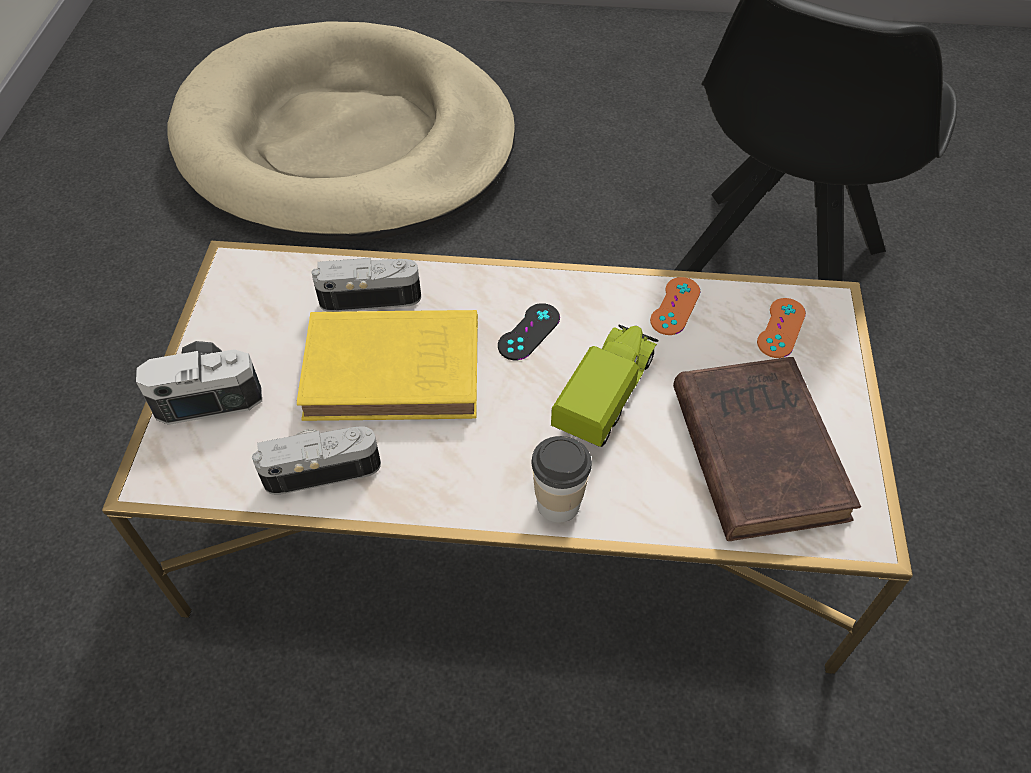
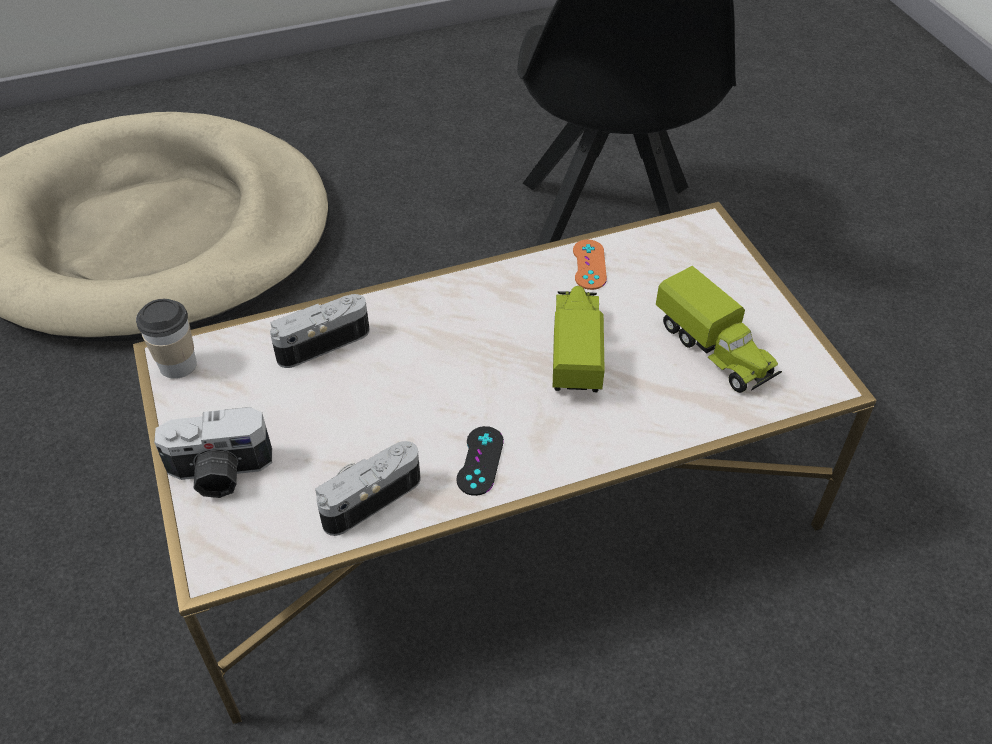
camera: 25 degrees left, 5 degrees down
camera [136,341,262,425] -> camera turned 150 degrees counterclockwise [154,407,272,498]
yellow book [297,310,478,421] -> none
black game controller [498,303,560,360] -> black game controller moved to [457,426,504,496]
cup [532,436,592,522] -> cup moved to [136,299,197,379]
brown book [673,357,861,541] -> toy truck [656,266,782,393]
orange game controller [757,298,806,358] -> none

